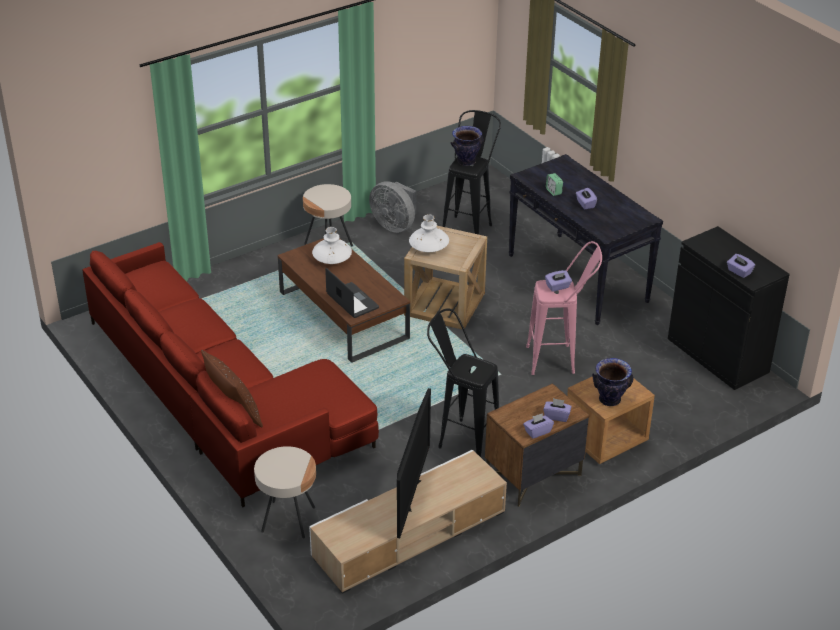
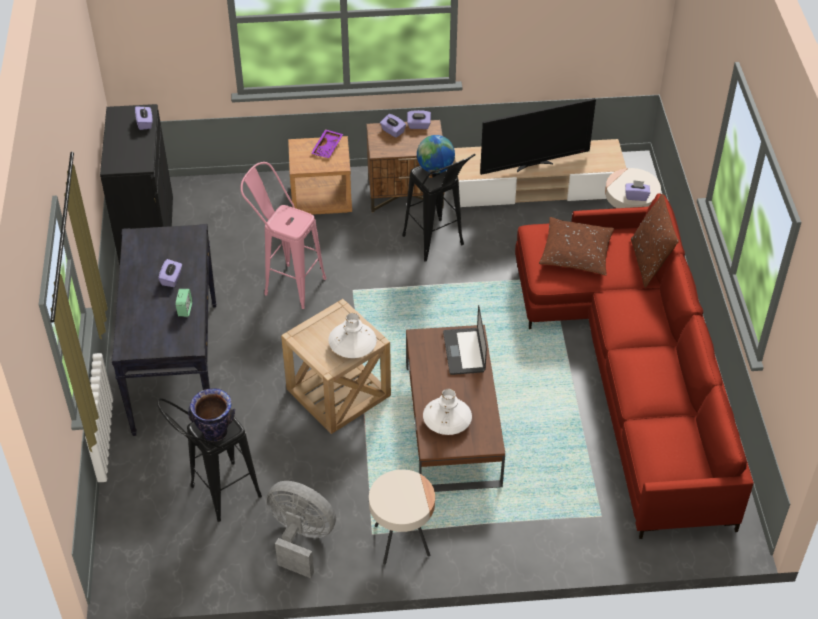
camera: 150 degrees left, 10 degrees up
grey fan [369,181,416,233] -> grey fan turned 45 degrees counterclockwise [266,481,336,578]
television [397,388,431,538] -> television turned 150 degrees counterclockwise [480,98,596,175]
purple tissue box [545,270,572,292] -> purple tissue box moved to [625,180,650,201]
vase [592,358,634,406] -> purple tray [311,129,343,158]
none -> globe [417,135,455,174]
none -> brown pillow [539,217,614,276]

